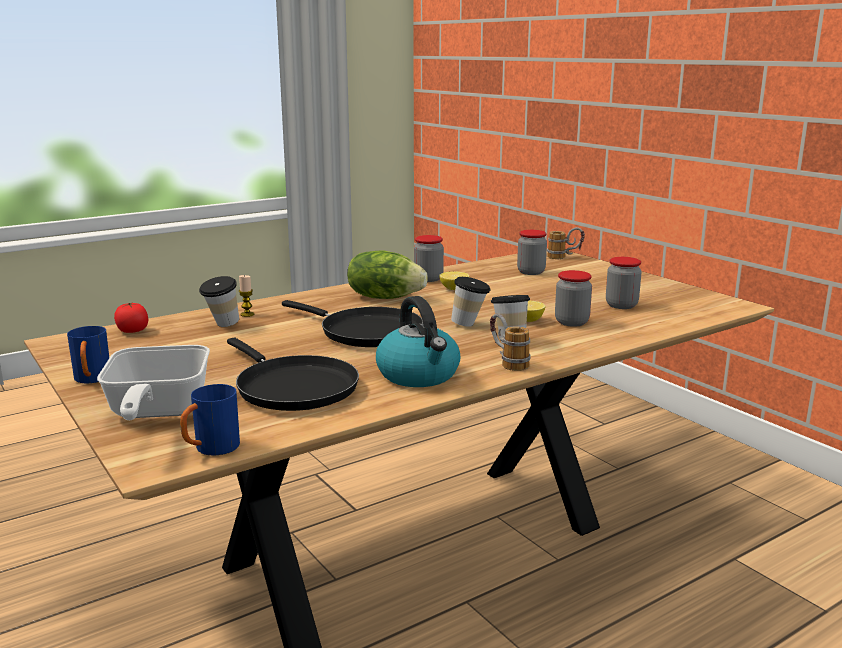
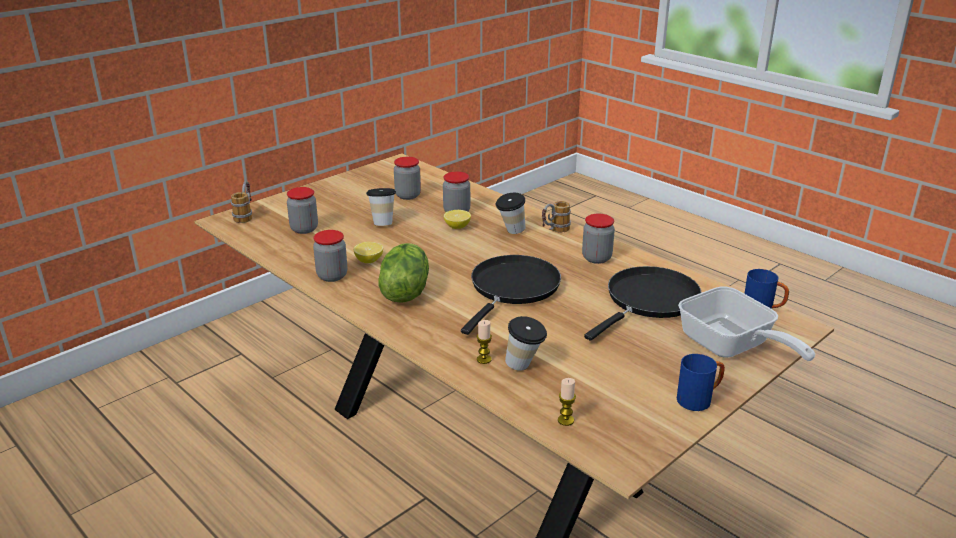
camera: 100 degrees left, 10 degrees up
frying pan [97,345,210,420] -> frying pan turned 75 degrees clockwise [678,287,815,361]
tomato [114,302,148,333] -> candle [558,378,576,426]
kettle [376,296,461,387] -> jar [582,214,615,264]
cup [451,277,491,327] -> cup moved to [367,188,396,226]

